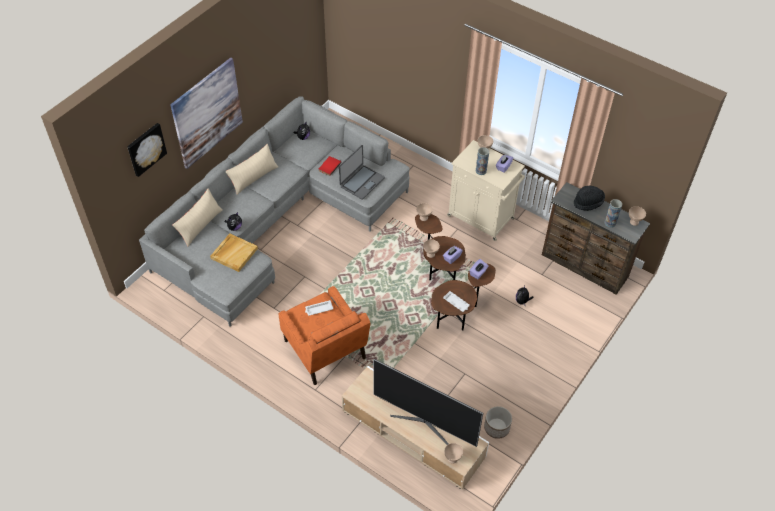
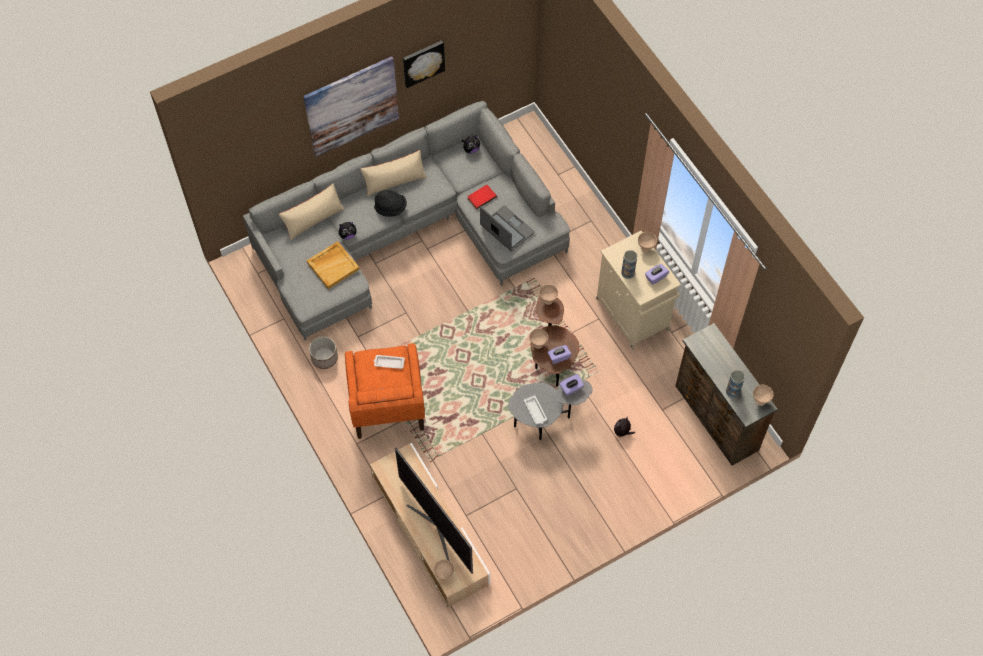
camera: 25 degrees right, 10 degrees up
picture [127,123,167,177] -> picture moved to [403,40,445,88]
laptop [339,145,385,200] -> laptop turned 105 degrees counterclockwise [480,205,535,252]
brown side table [431,264,496,331] -> grey side table [508,380,593,440]
planter [484,406,512,439] -> planter moved to [309,336,338,369]
black hat [574,186,605,211] -> black hat moved to [374,190,407,217]

